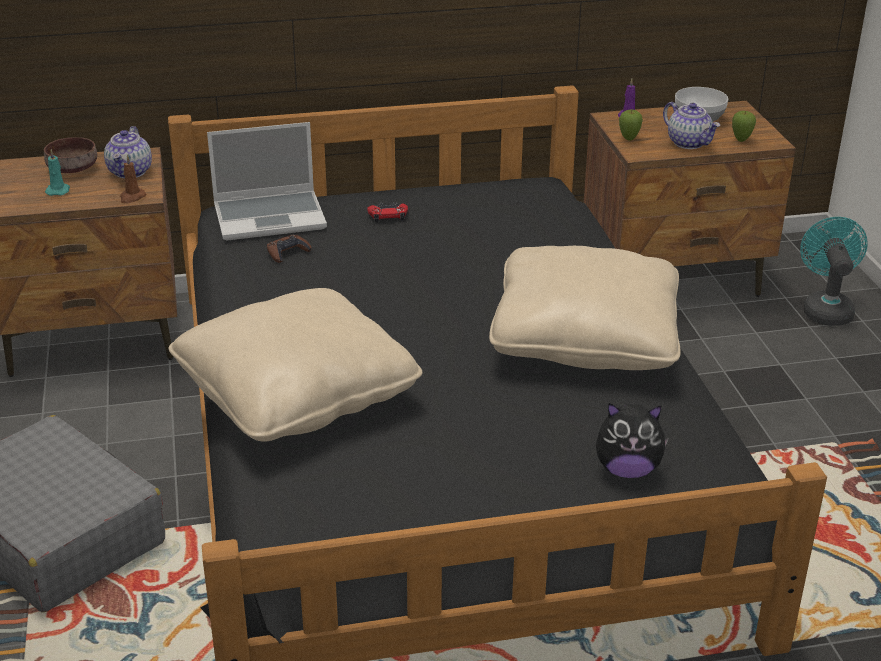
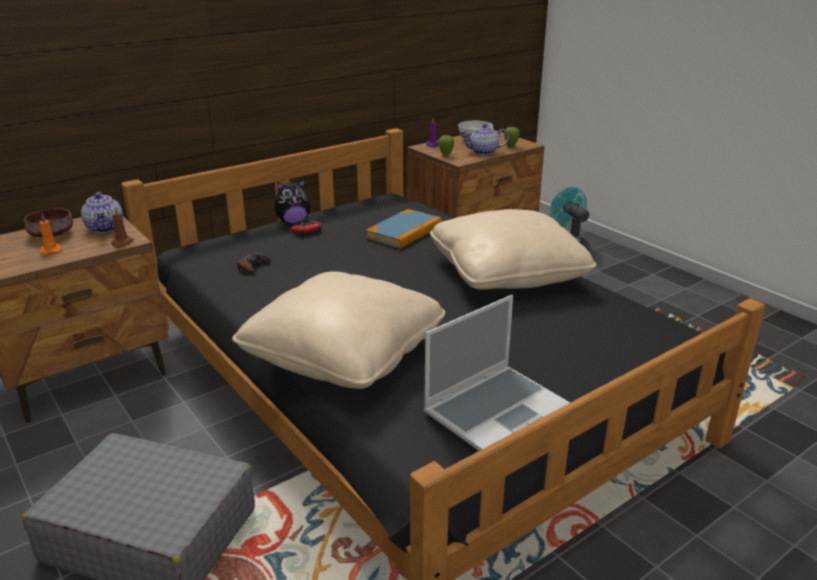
camera: 25 degrees left, 5 degrees down
turquoise candle [45,149,70,196] -> orange candle [39,214,62,254]
laptop [207,122,327,241] -> laptop moved to [423,295,570,451]
plush toy [596,403,669,478] -> plush toy moved to [275,179,311,224]
teapot [663,102,720,149] -> teapot turned 150 degrees clockwise [461,124,509,155]
none -> book [366,209,442,249]

